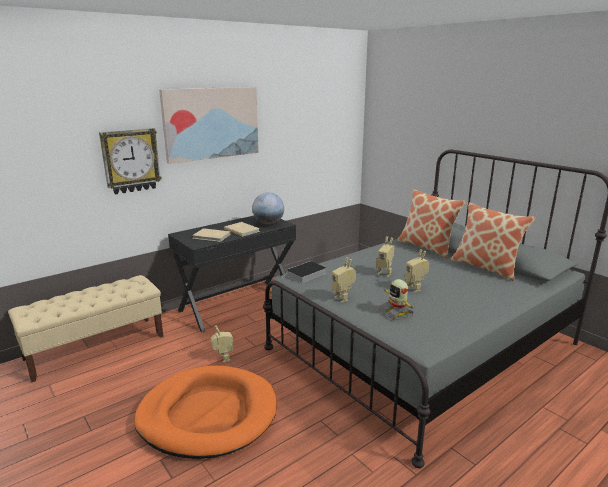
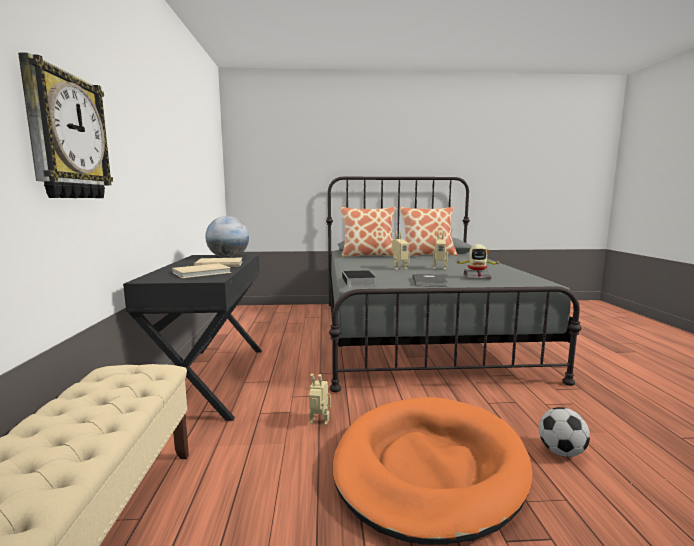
camera: 55 degrees left, 10 degrees down
picture [159,87,259,164] -> none
toy robot [332,257,356,303] -> grey book [412,274,448,287]
none -> football [539,407,590,457]

